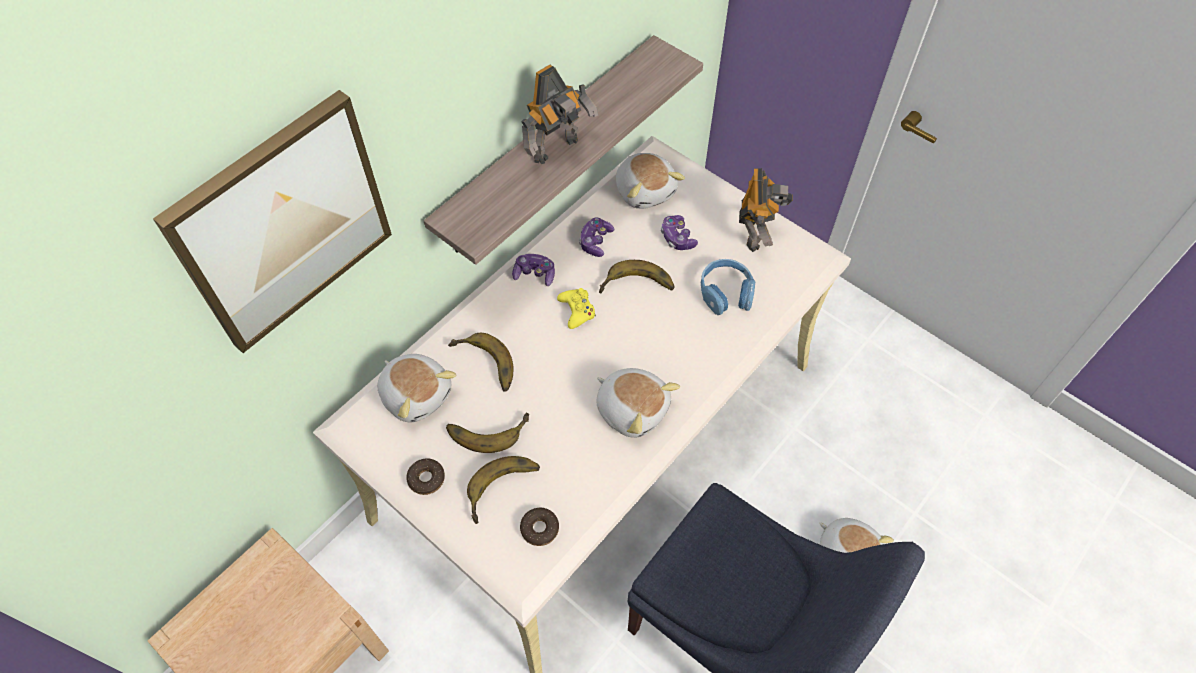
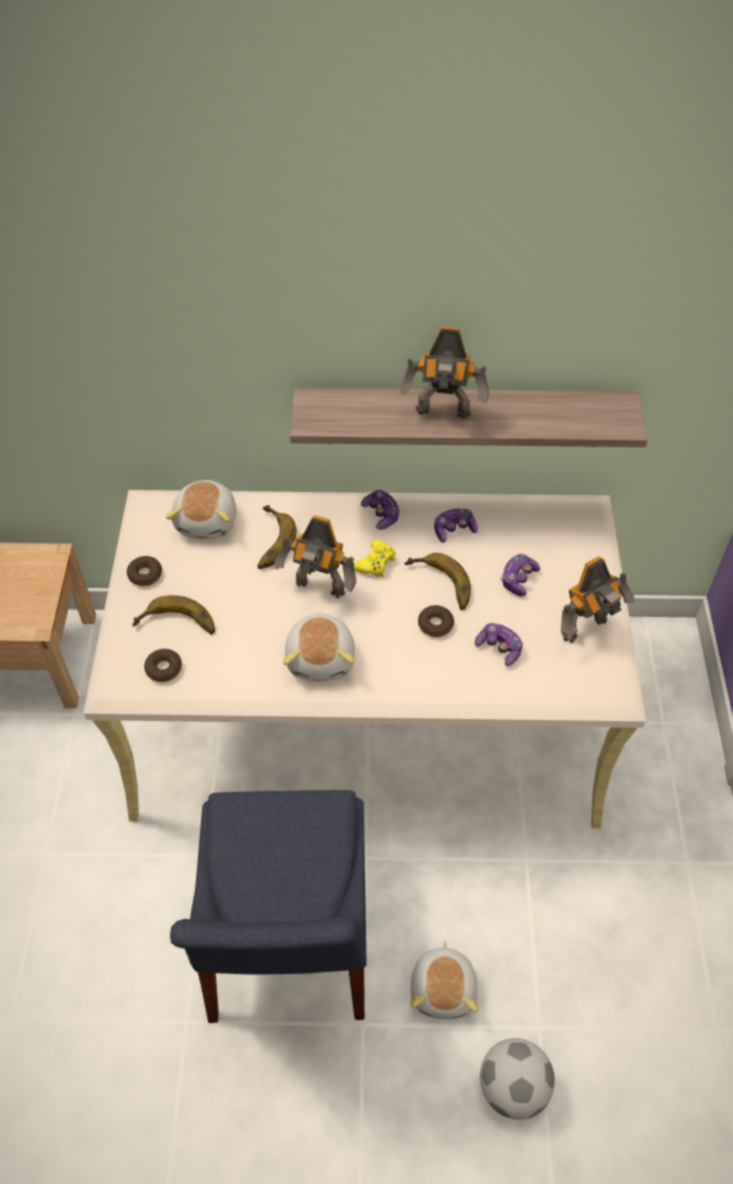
camera: 50 degrees right, 5 degrees down
picture [153,90,392,353] -> none
banana [446,413,529,453] -> none
plush toy [616,153,685,209] -> none
blue headphones [701,259,755,315] -> game controller [475,623,523,666]
none -> toy robot [275,515,357,598]
none -> donut [418,605,454,637]
none -> football [480,1038,555,1120]

